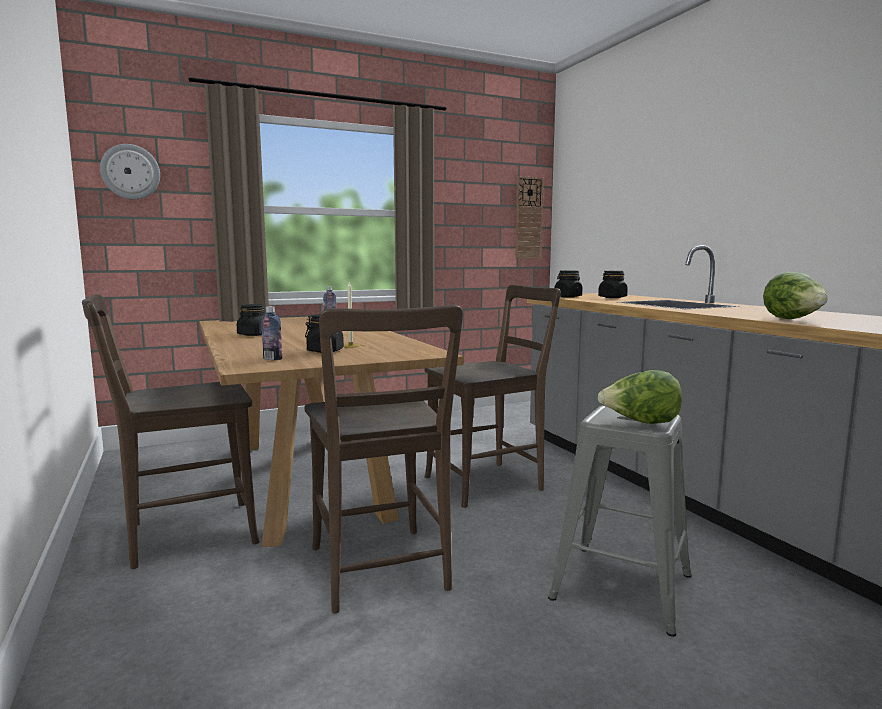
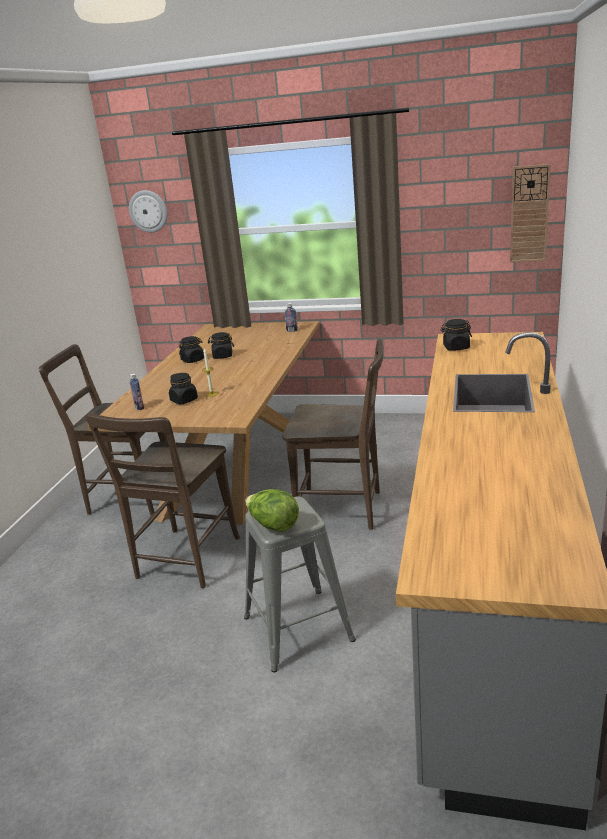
camera: 40 degrees right, 15 degrees up
black jar [598,271,628,298] -> black jar moved to [208,332,234,359]
lettuce [763,272,828,319] -> none

